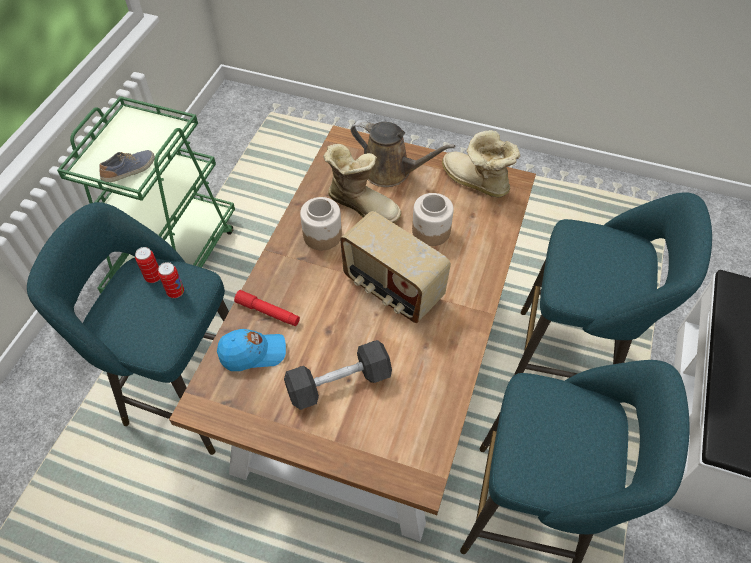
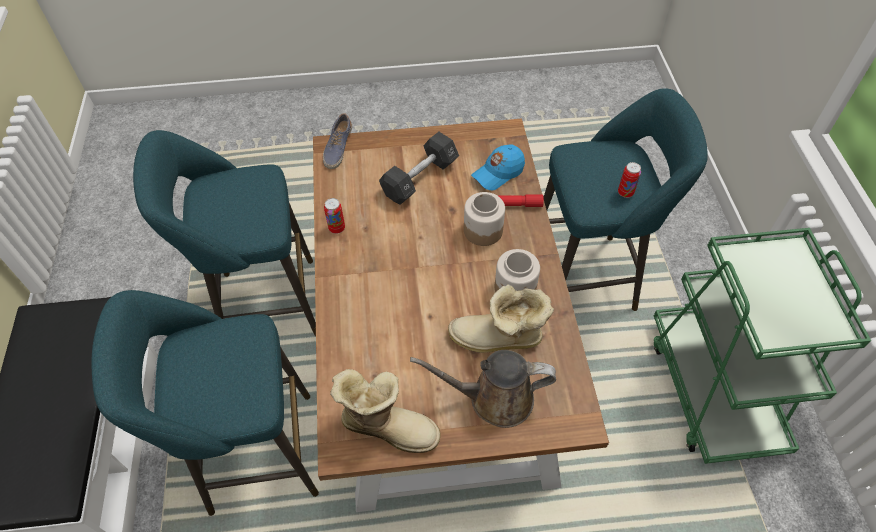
camera: 155 degrees right, 0 degrees up
shoe [99,150,155,182] -> shoe moved to [323,113,352,169]
can [158,262,184,298] -> can moved to [324,198,345,234]
radio [340,211,451,323] -> none
jar [412,193,454,246] -> jar moved to [464,192,505,246]

